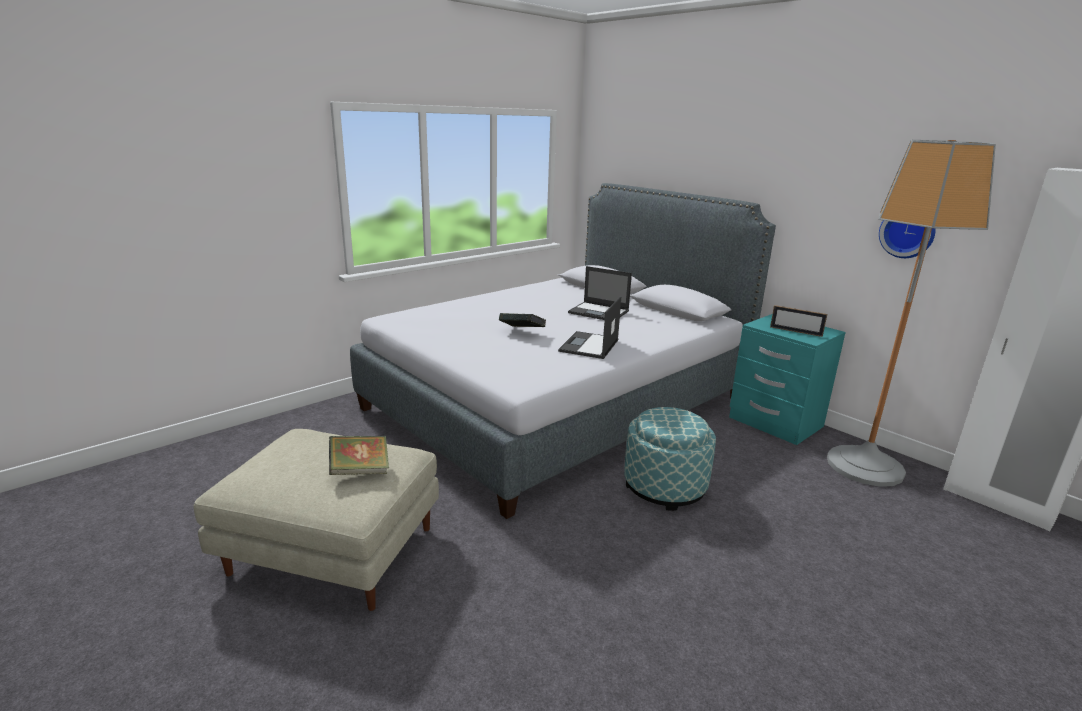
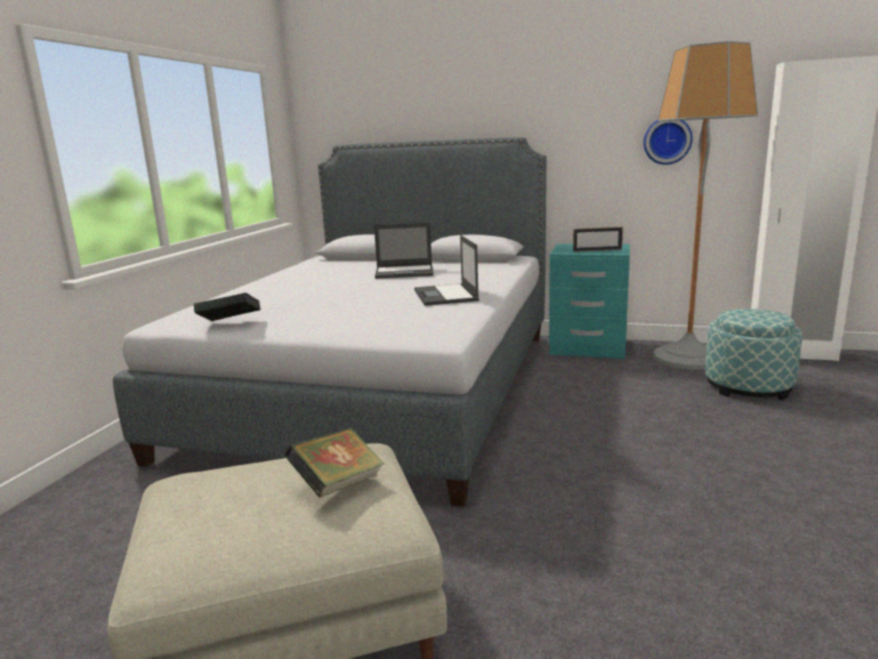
camera: 30 degrees left, 5 degrees down
book [499,313,546,327] -> book moved to [194,293,261,321]
ottoman [624,407,716,511] -> ottoman moved to [705,309,803,400]

